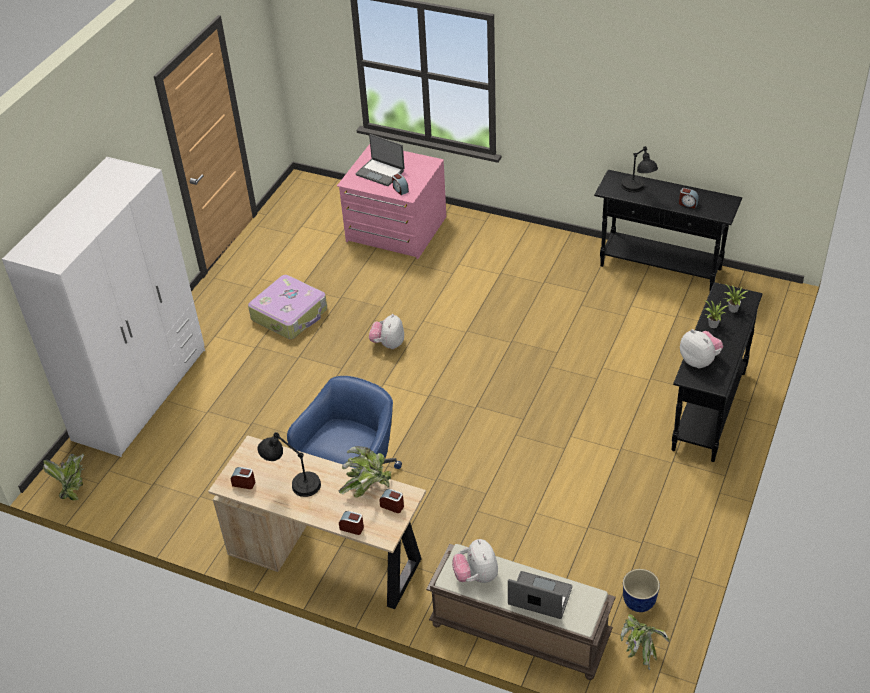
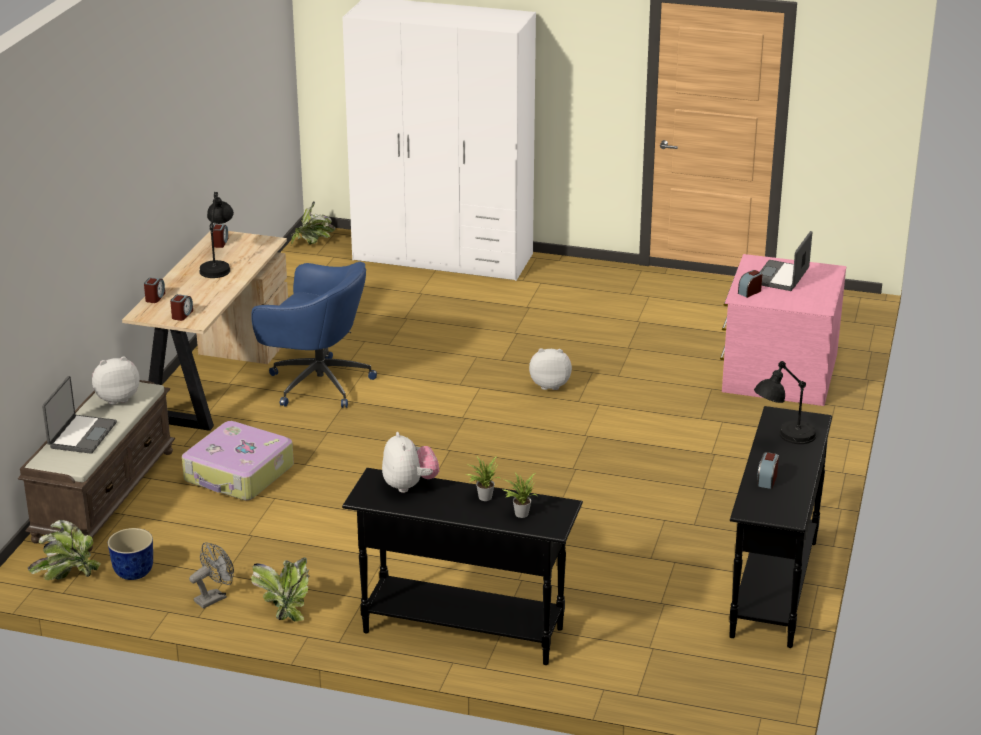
camera: 80 degrees right, 15 degrees down
suitcase [248,275,327,339] -> suitcase moved to [182,421,294,500]
potted plant [339,446,392,498] -> potted plant moved to [251,557,309,622]
plush toy [680,329,723,368] -> plush toy turned 60 degrees counterclockwise [382,432,439,493]
none -> grey fan [189,542,234,609]

